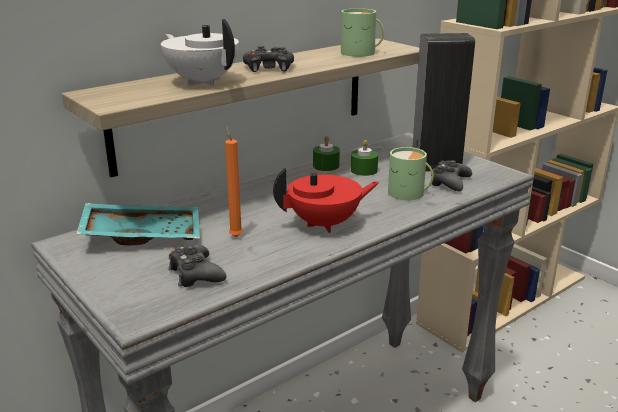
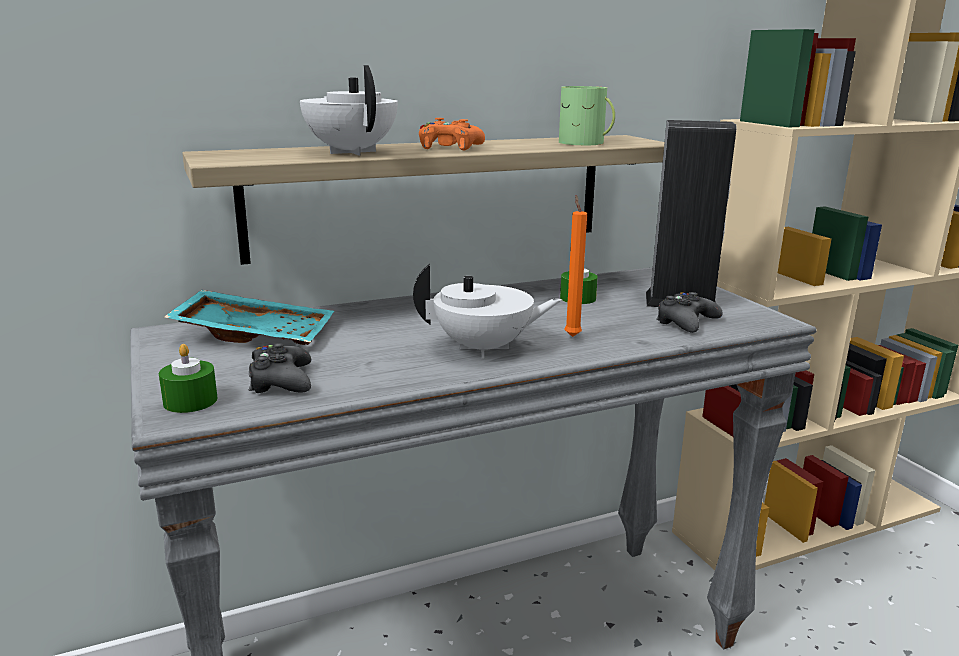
camera: 15 degrees right, 5 degrees down
orange candle [225,126,243,237] -> orange candle moved to [564,195,587,337]
black game controller [243,46,294,72] -> orange game controller [419,118,485,150]
red teapot [273,168,379,233] -> white teapot [413,264,562,359]
green candle [313,136,340,171] -> green candle moved to [159,344,217,413]
green mug [388,147,434,200] -> none

